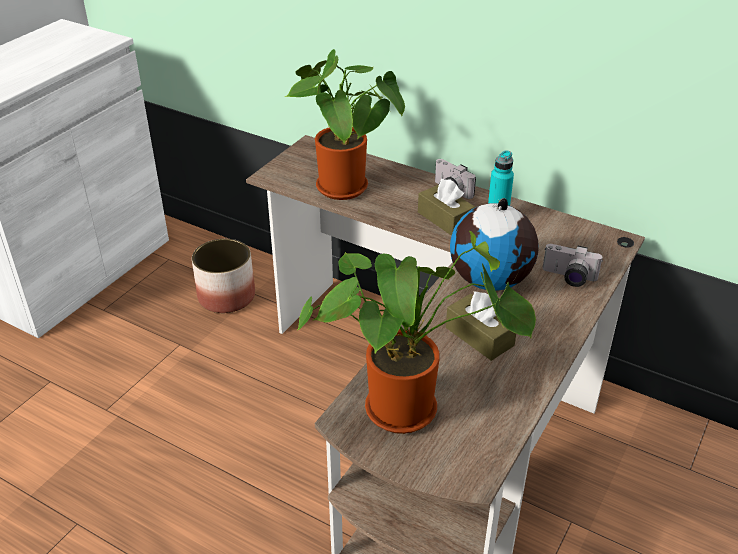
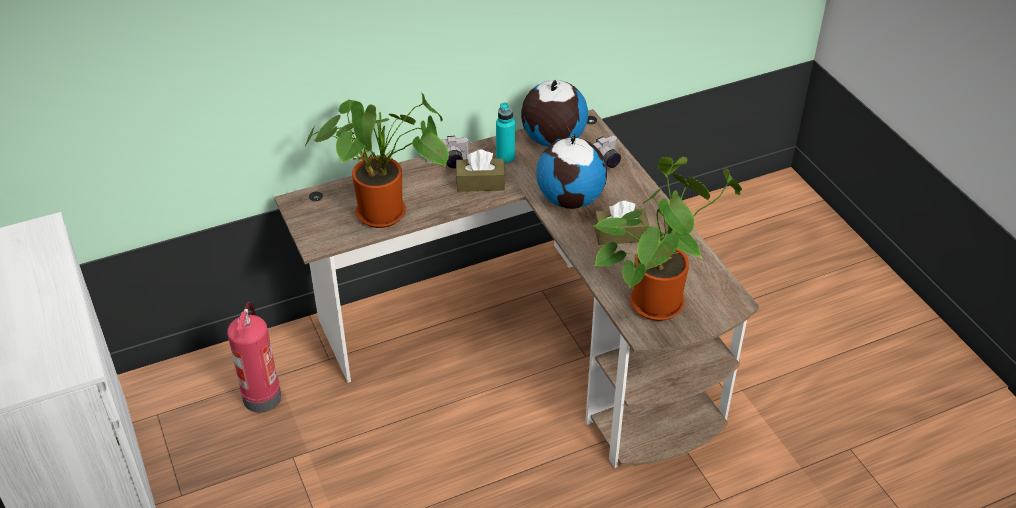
camera: 55 degrees left, 5 degrees up
planter [192,239,255,313] -> fire extinguisher [227,302,281,413]
none -> globe [521,79,588,147]

